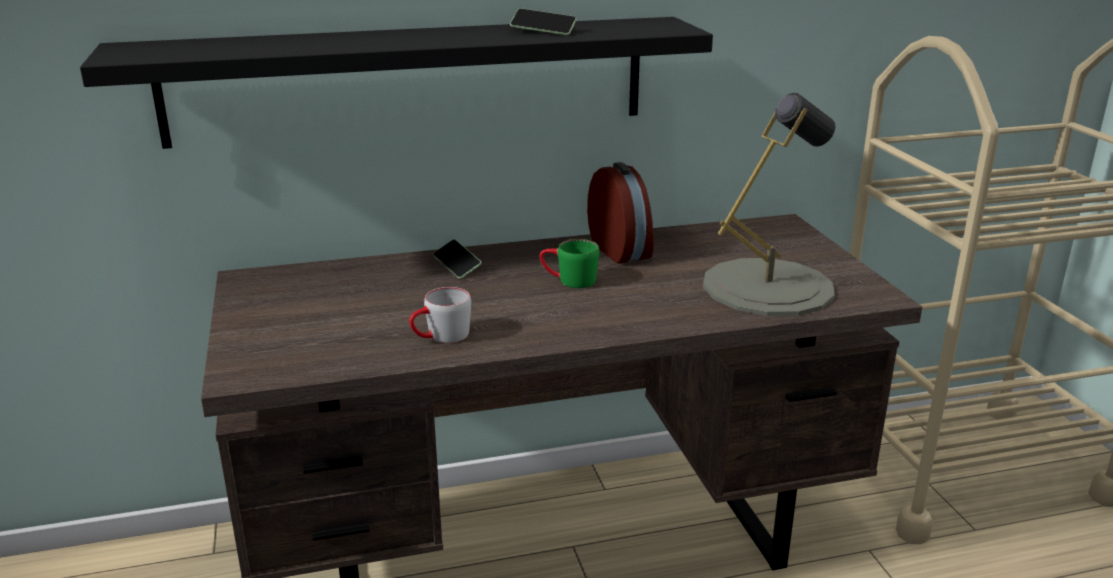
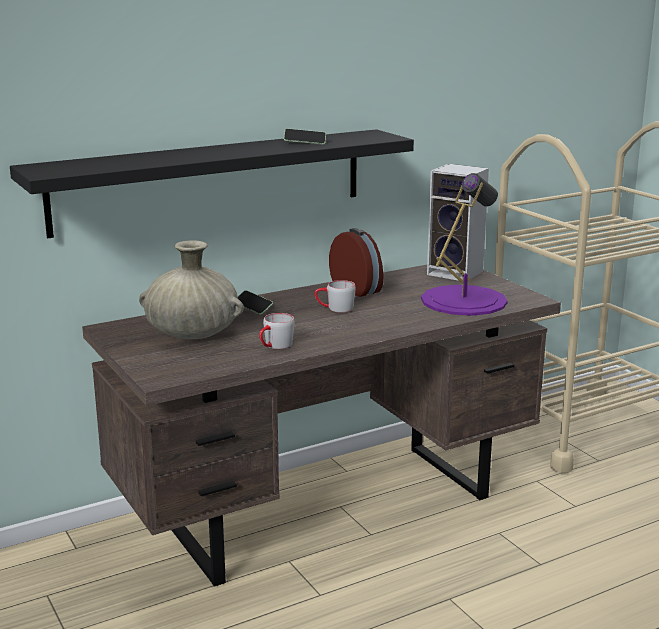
camera: 15 degrees left, 5 degrees down
green mug [540,239,600,288] -> grey mug [315,280,356,313]
grey table lamp [703,93,835,316] -> purple table lamp [421,173,508,316]
none -> beige vase [139,240,244,339]
none -> speaker [427,164,489,282]

